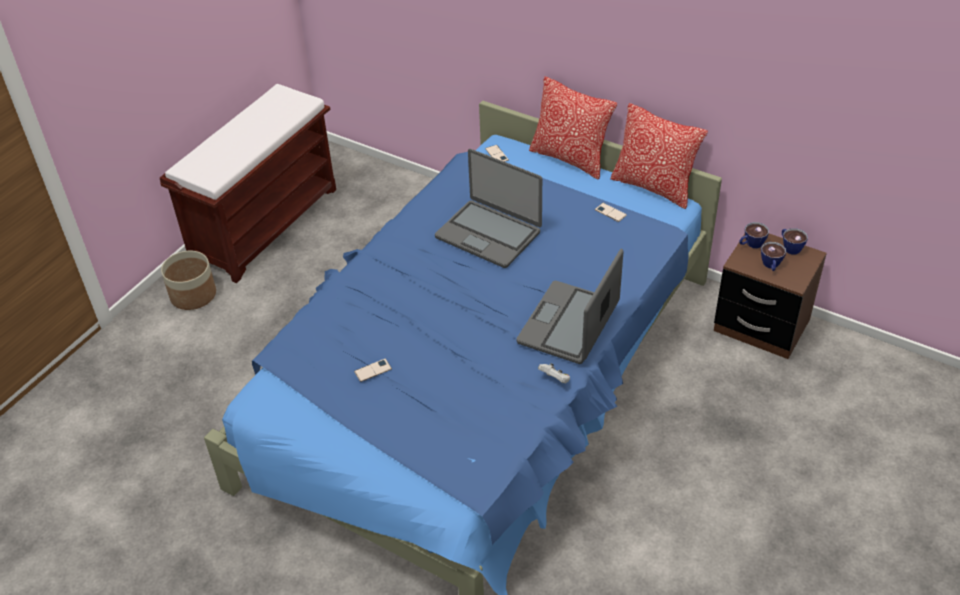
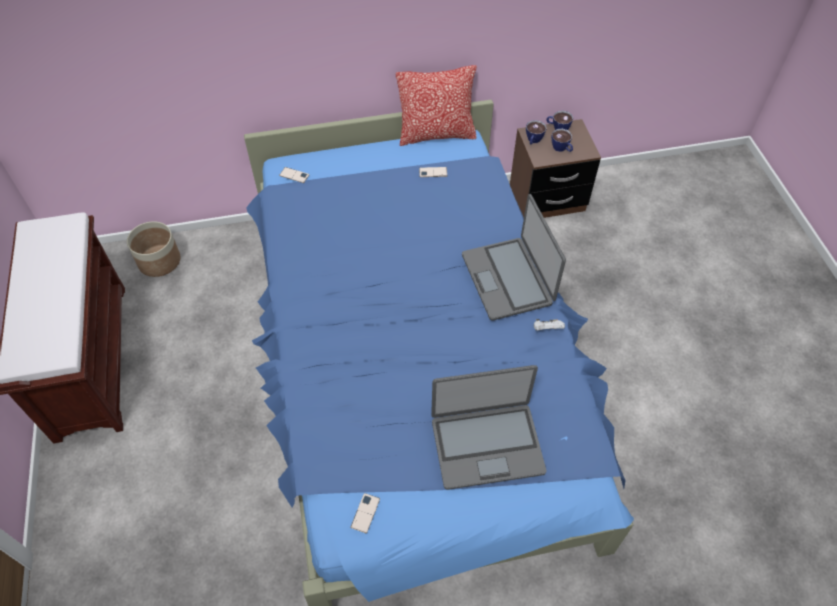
camera: 45 degrees left, 10 degrees up
planter [161,251,216,310] -> planter moved to [127,221,180,277]
phone [354,359,392,382] -> phone moved to [350,493,380,533]
laptop [435,149,542,268] -> laptop moved to [431,365,546,490]
pillow [529,77,617,180] -> none

